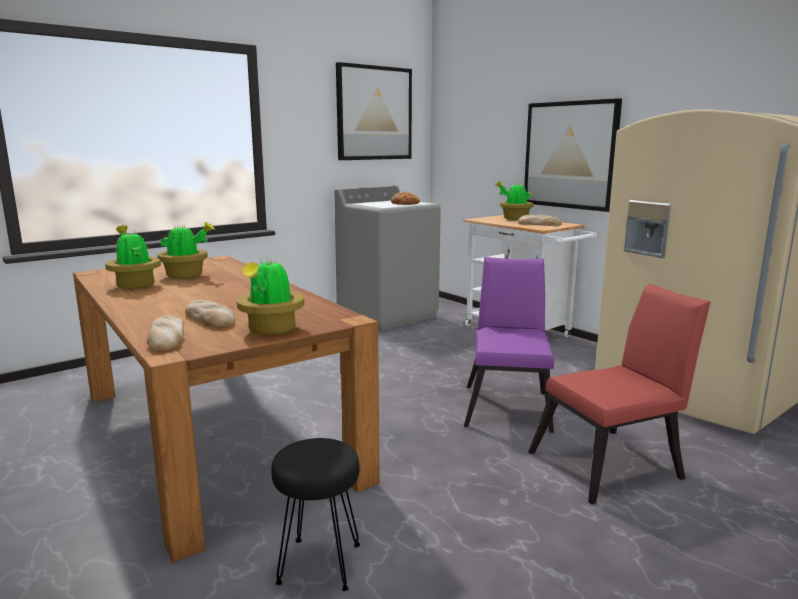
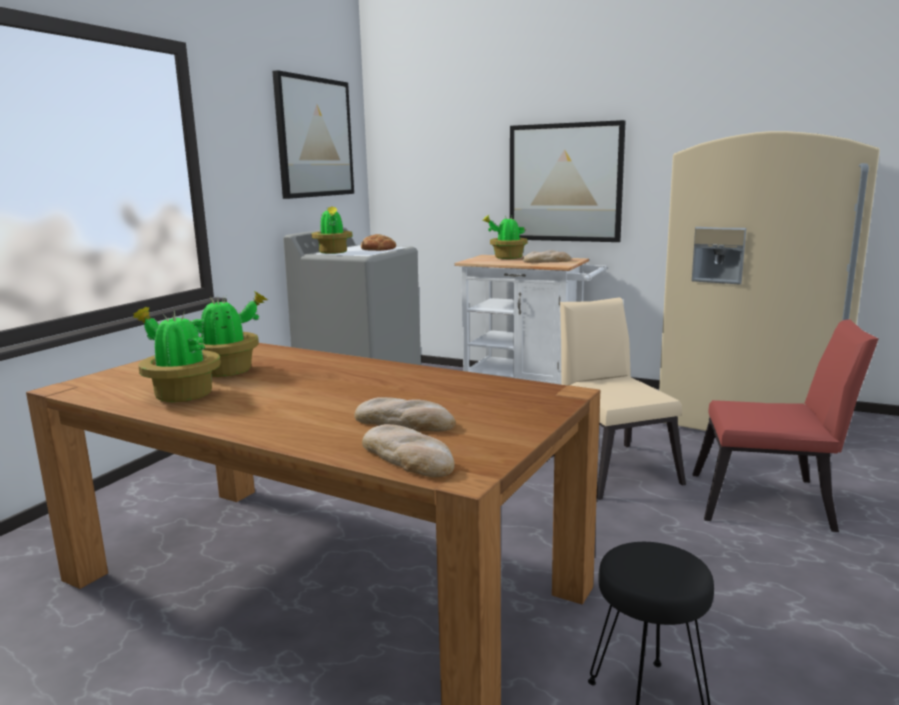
camera: 25 degrees left, 0 degrees up
potted plant [237,255,305,335] -> potted plant moved to [311,206,352,254]
purple chair [464,257,554,433] -> beige chair [552,297,686,500]
red chair [528,284,711,504] -> red chair turned 60 degrees clockwise [692,319,879,532]

